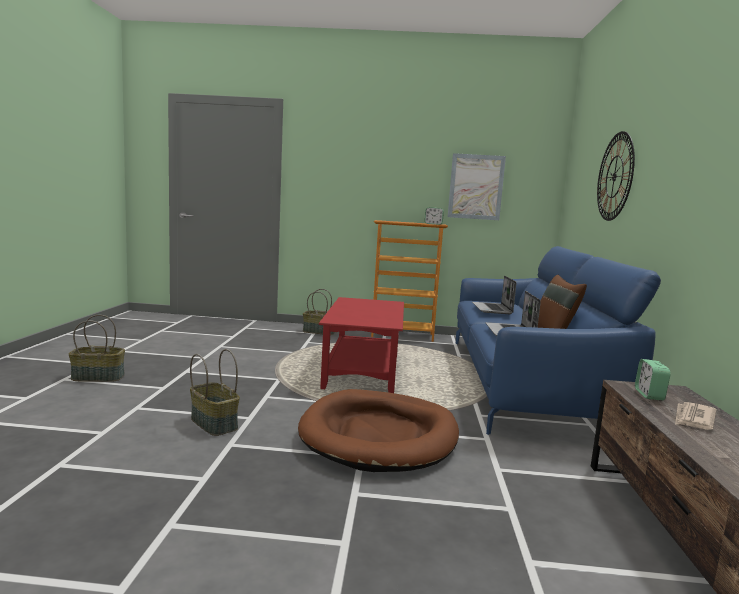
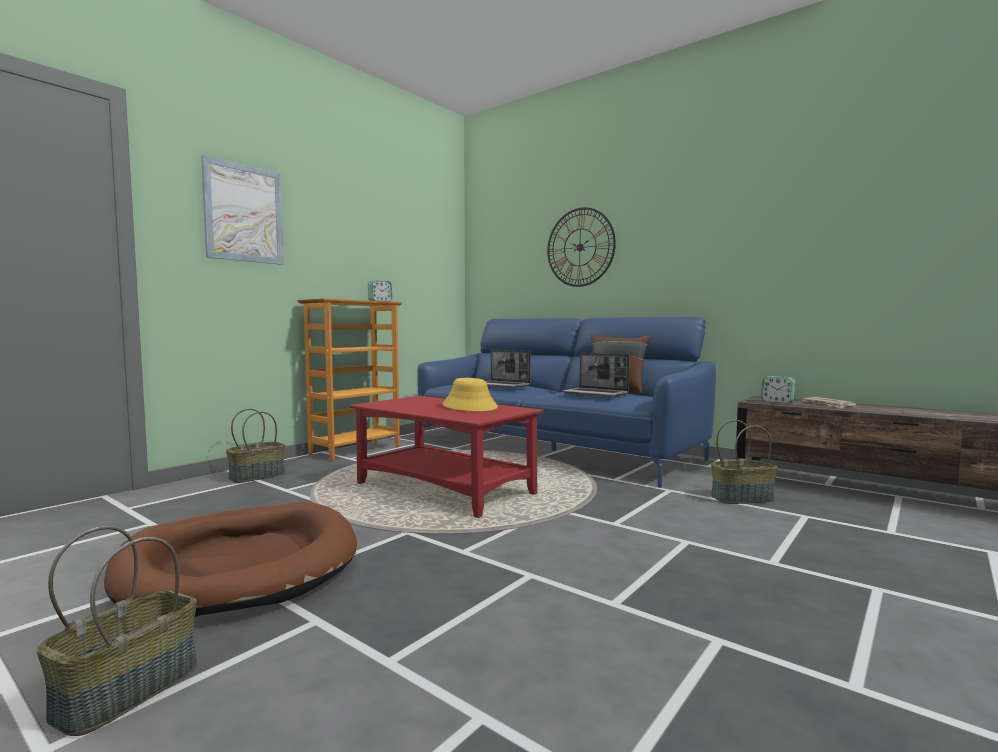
camera: 55 degrees left, 5 degrees down
basket [190,349,240,436] -> basket moved to [711,420,778,504]
brown dog bed [298,389,459,472] -> brown dog bed moved to [104,502,357,617]
picture [448,153,506,220] -> picture moved to [201,155,284,265]
none -> yellow hat [442,378,498,412]

